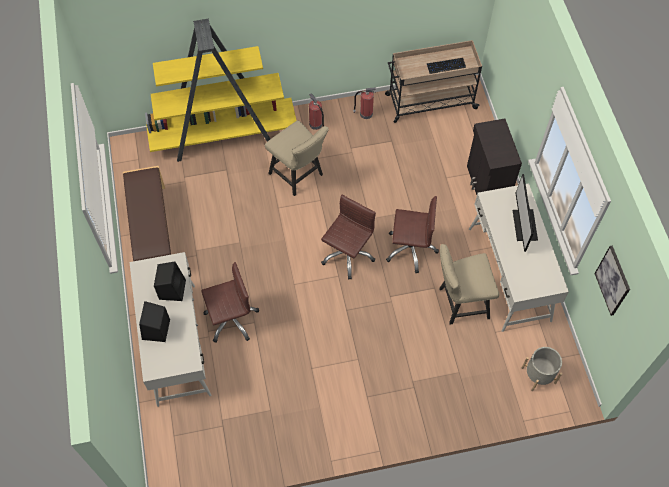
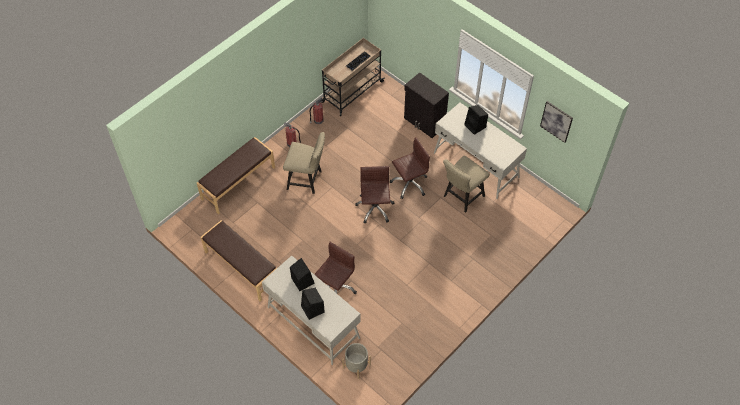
camera: 35 degrees left, 5 degrees down
yellow bookcase [145,19,297,162] -> brown bench [197,137,275,214]
monitor [513,174,538,252] -> black speaker [464,105,488,135]
grey planter [521,347,562,391] -> grey planter moved to [342,343,371,379]

